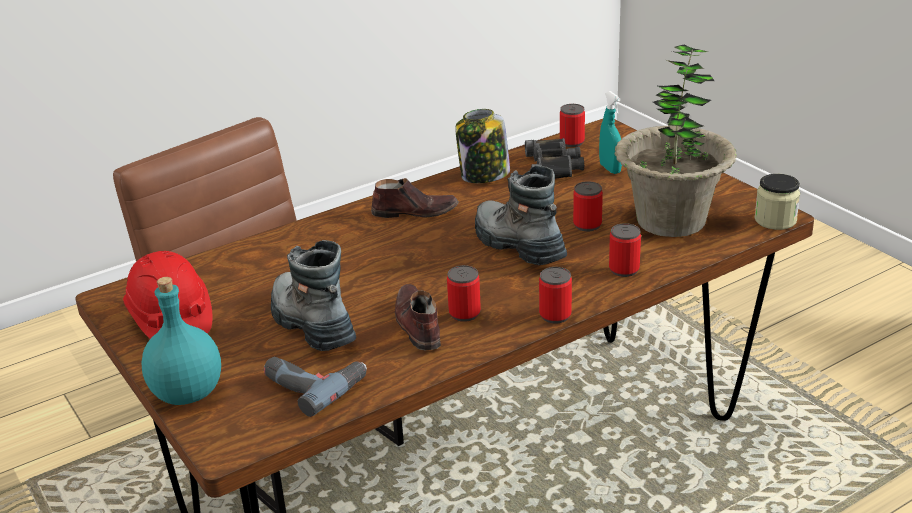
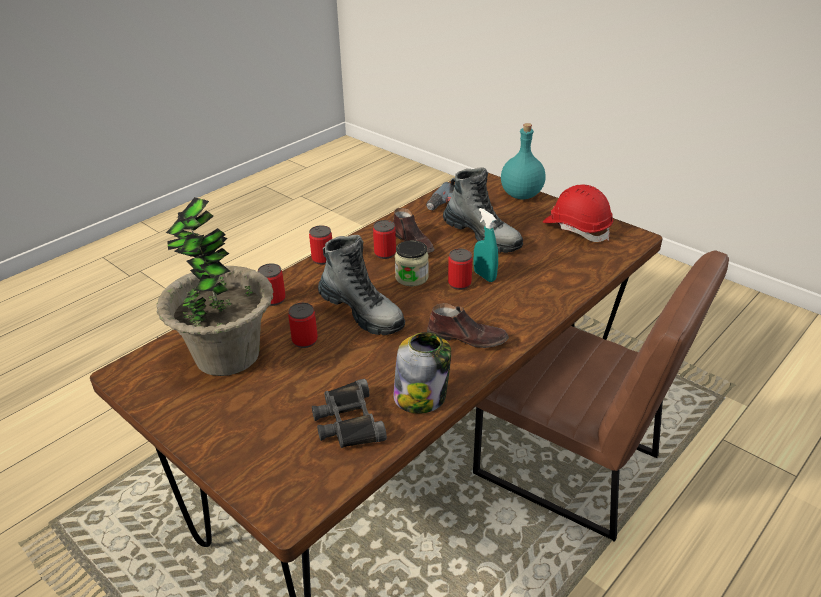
camera: 165 degrees right, 5 degrees up
brown shoe [371,178,459,218] -> brown shoe turned 150 degrees counterclockwise [427,303,509,348]
can [560,104,585,147] -> can moved to [448,249,472,290]
turquoise spray bottle [599,91,622,174] -> turquoise spray bottle moved to [474,208,498,282]
jar [754,174,800,230] -> jar moved to [395,240,429,286]

